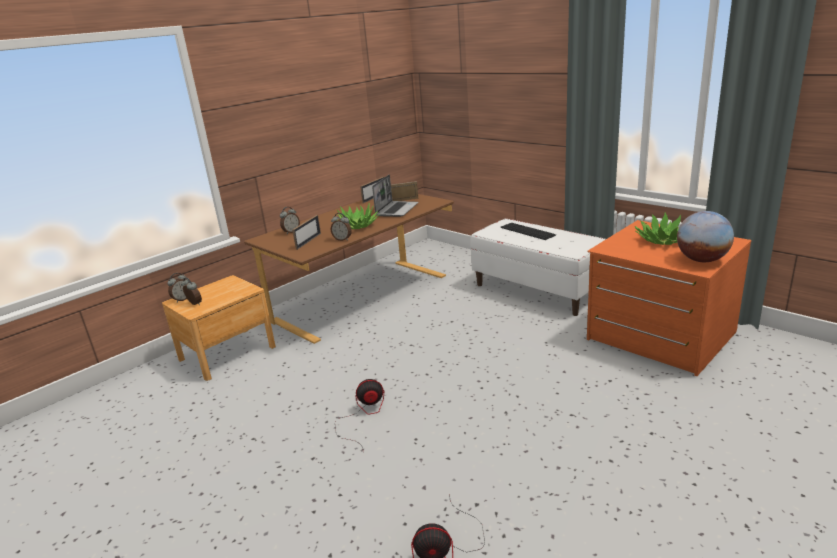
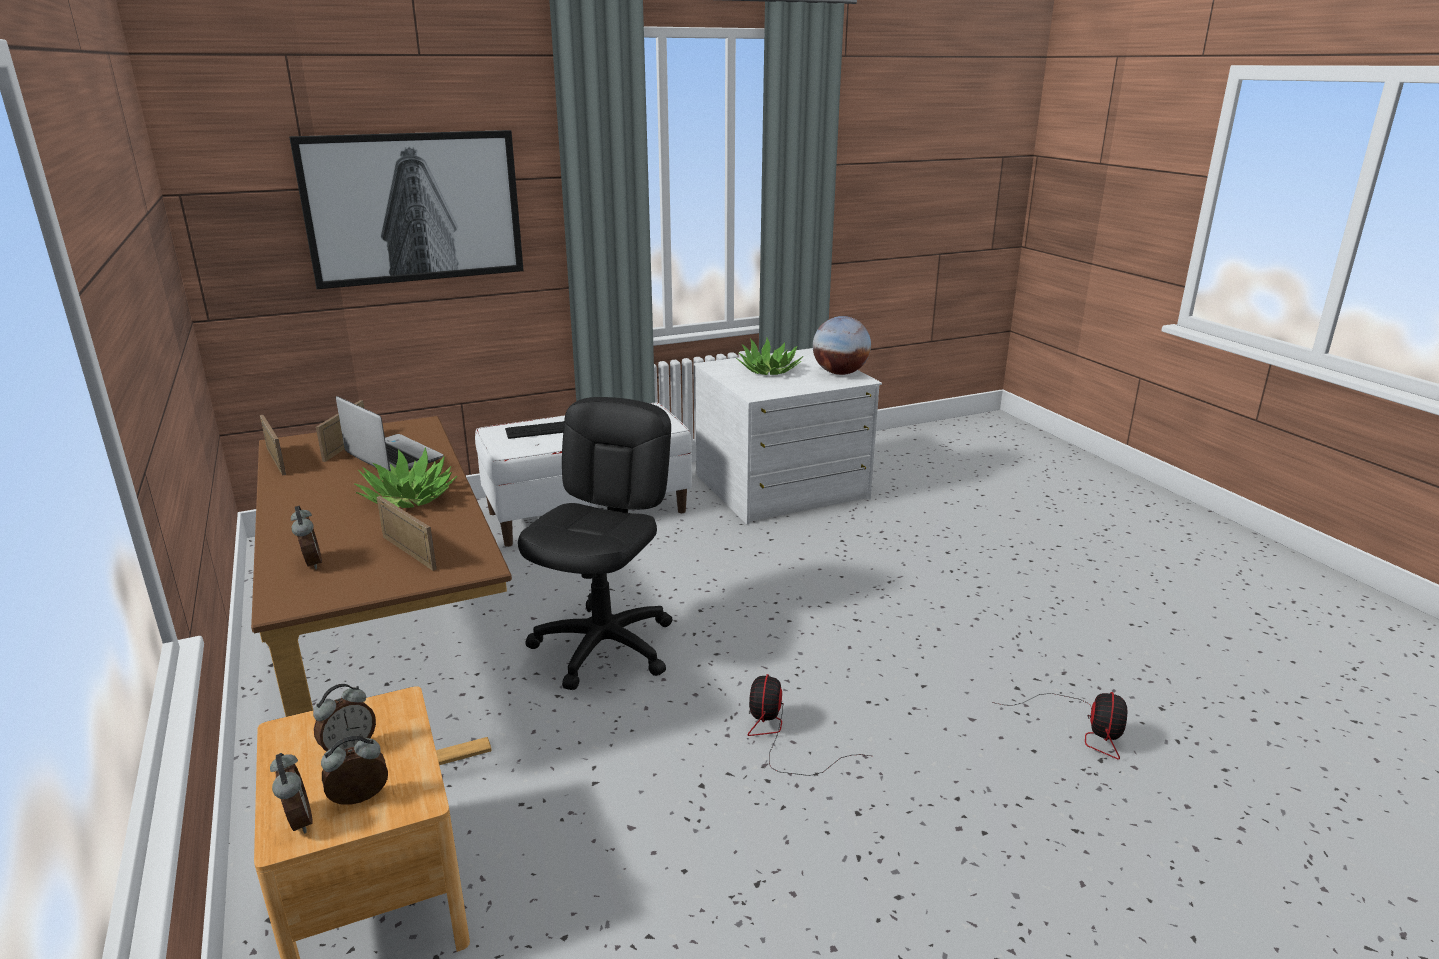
camera: 70 degrees left, 0 degrees up
alarm clock [331,213,352,241] -> alarm clock moved to [313,684,376,752]
orange dresser [587,220,752,376] -> white dresser [694,348,882,524]
none -> picture [289,130,524,289]
none -> black office chair [518,397,672,690]

